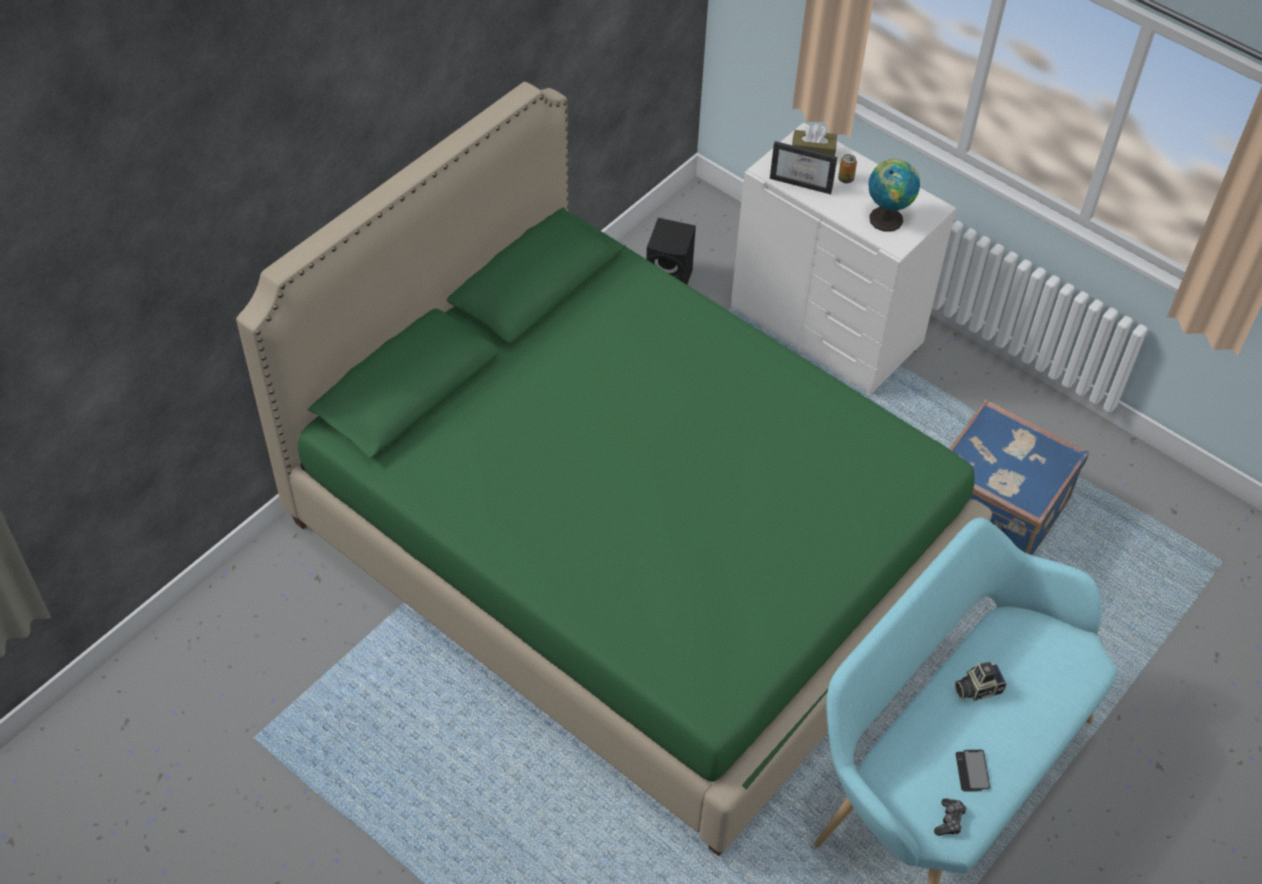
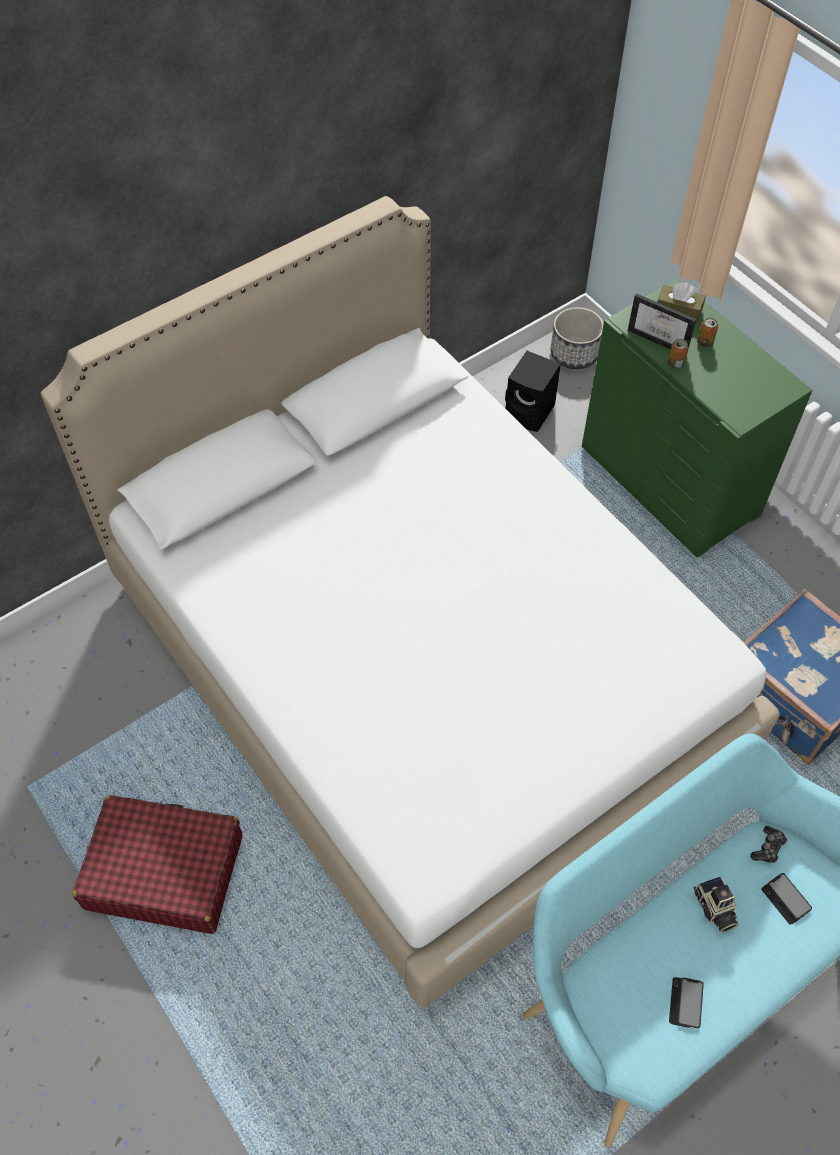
camera: 15 degrees right, 5 degrees up
green bed [236,82,992,856] -> white bed [41,196,780,1008]
white dresser [731,122,956,395] -> green dresser [582,279,813,557]
globe [869,159,920,232] -> none
game controller [934,799,967,836] -> game controller moved to [750,826,787,863]
camera [955,662,1007,701] -> camera turned 105 degrees counterclockwise [694,877,739,933]
none -> red suitcase [72,795,242,934]
none -> planter [551,307,604,369]
none -> can [668,339,689,369]
none -> phone [761,873,812,924]

